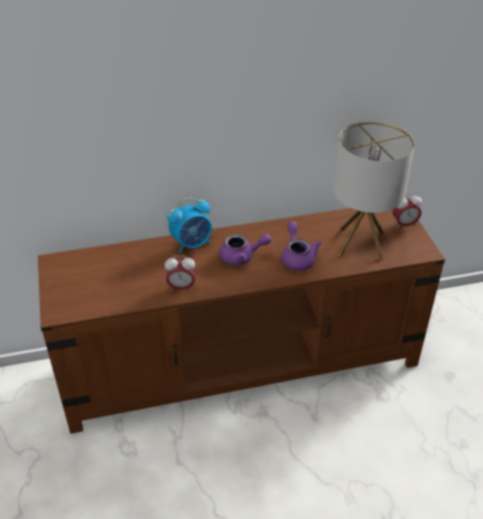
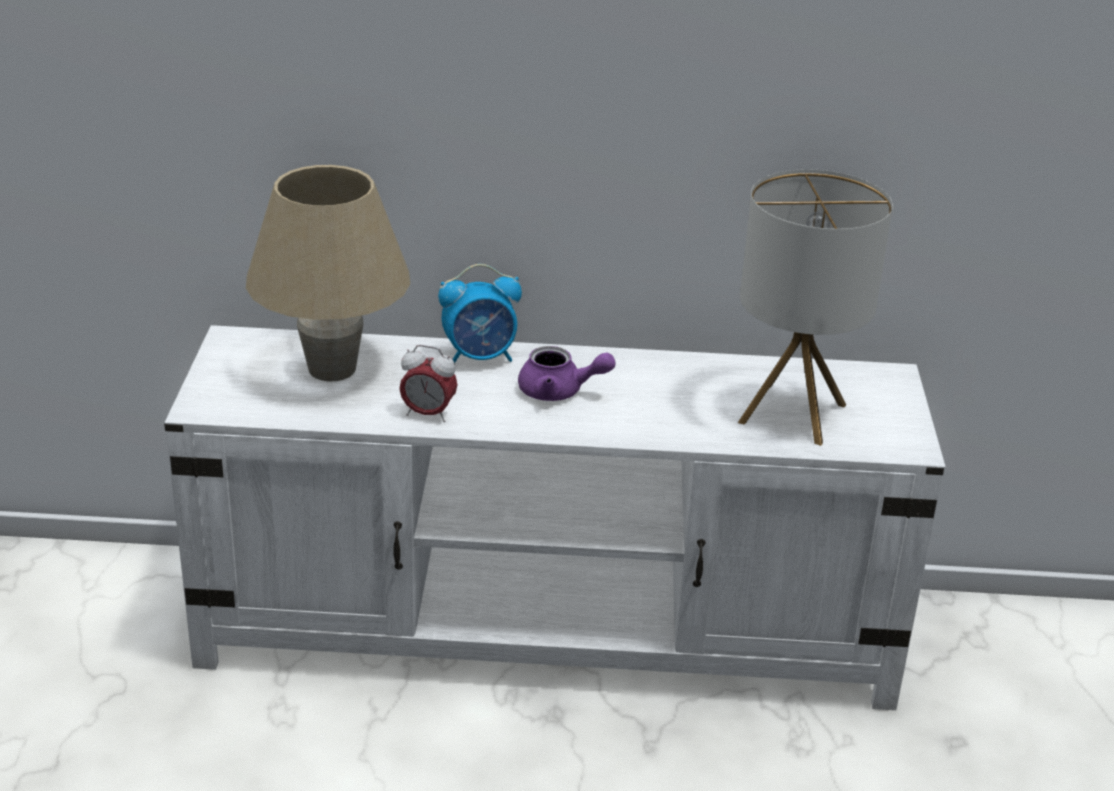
camera: 15 degrees right, 10 degrees down
brown tv stand [38,208,445,434] -> white tv stand [164,325,946,710]
purple teapot [281,221,322,271] -> none
alarm clock [392,193,422,229] -> none
none -> beige table lamp [246,165,410,381]

